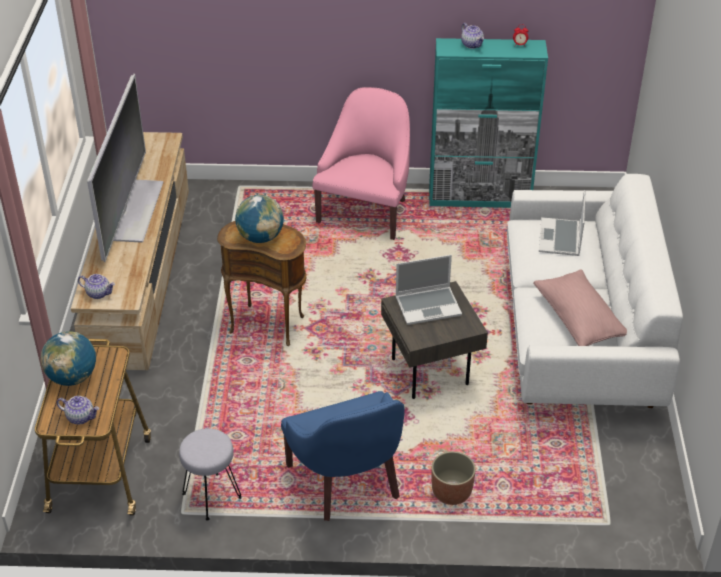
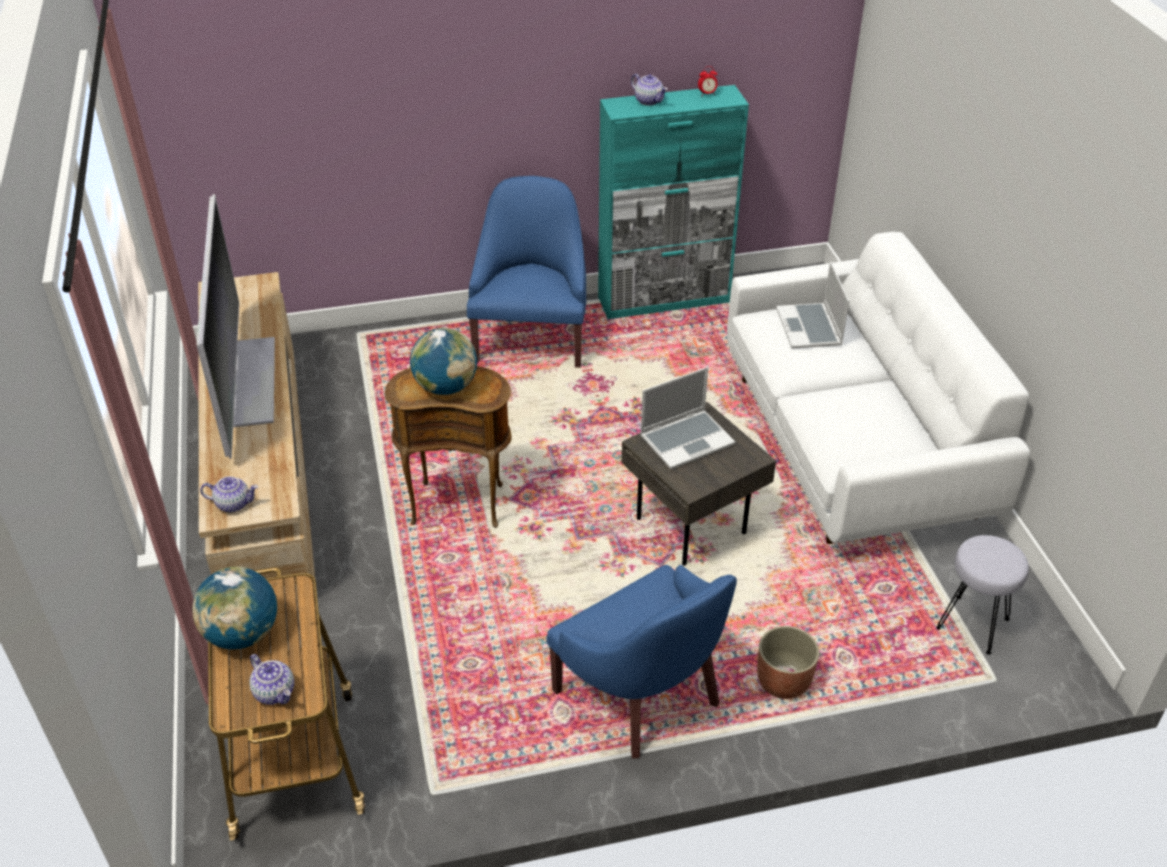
camera: 15 degrees left, 0 degrees up
teapot [57,396,100,424] -> teapot turned 45 degrees clockwise [249,654,294,705]
grey stool [179,428,241,521] -> grey stool moved to [937,535,1029,655]
pink armchair [312,87,410,240] -> blue armchair [467,176,586,368]
pink pillow [533,269,627,346] -> none

